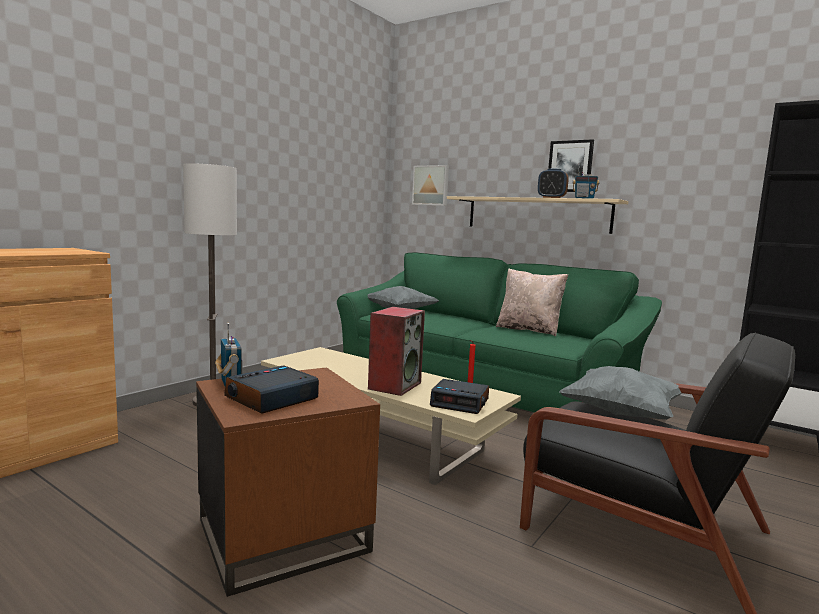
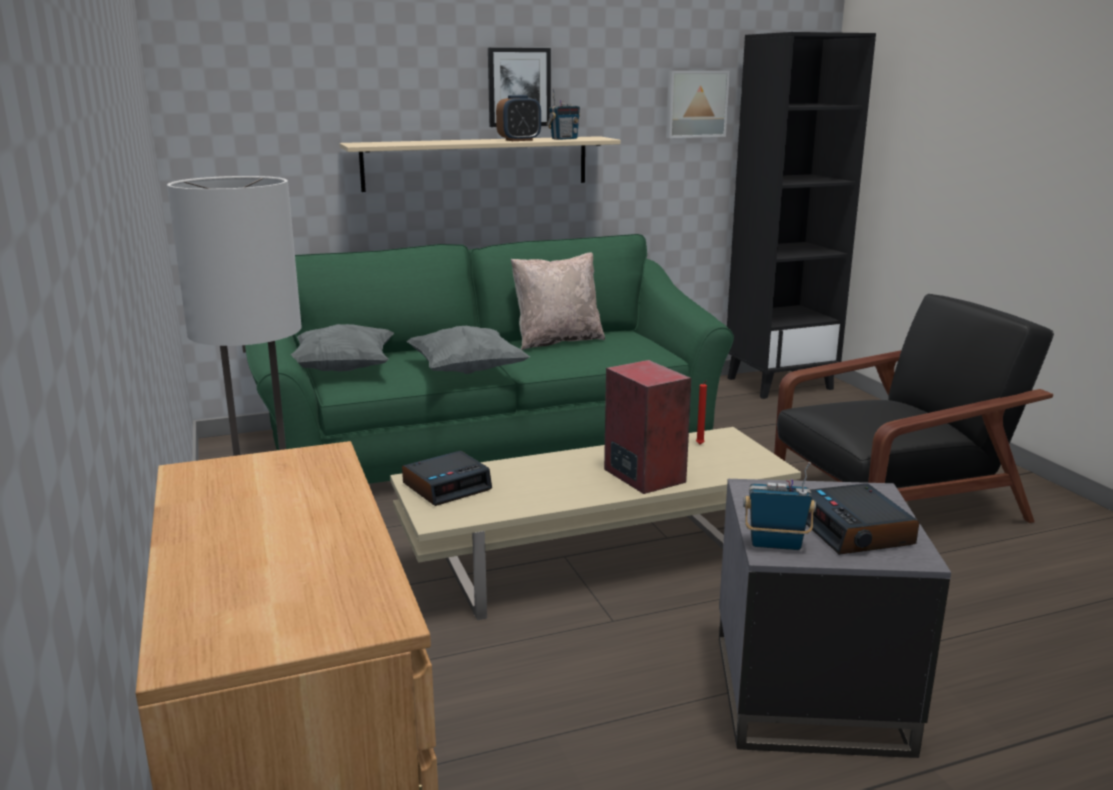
camera: 55 degrees left, 10 degrees up
brown side table [196,368,380,597] -> grey side table [719,479,951,758]
picture [412,165,449,206] -> picture moved to [666,71,730,138]
alarm clock [430,379,489,414] -> alarm clock moved to [402,451,492,506]
grey pillow [559,366,682,420] -> grey pillow moved to [407,326,530,374]

